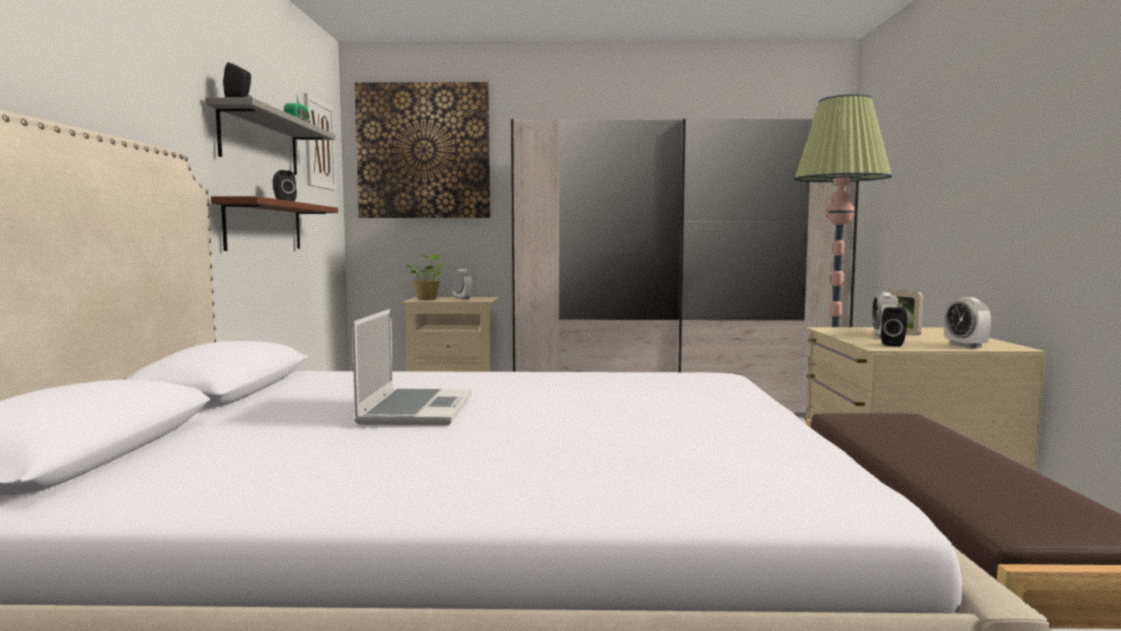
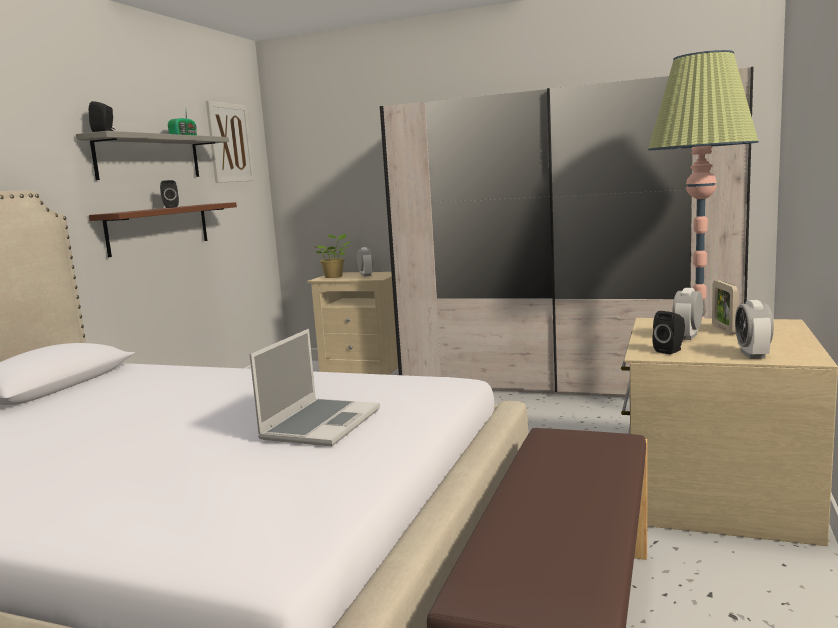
camera: 20 degrees right, 5 degrees up
laptop [352,309,472,425] -> laptop moved to [250,329,380,446]
picture [354,82,490,218] -> none

